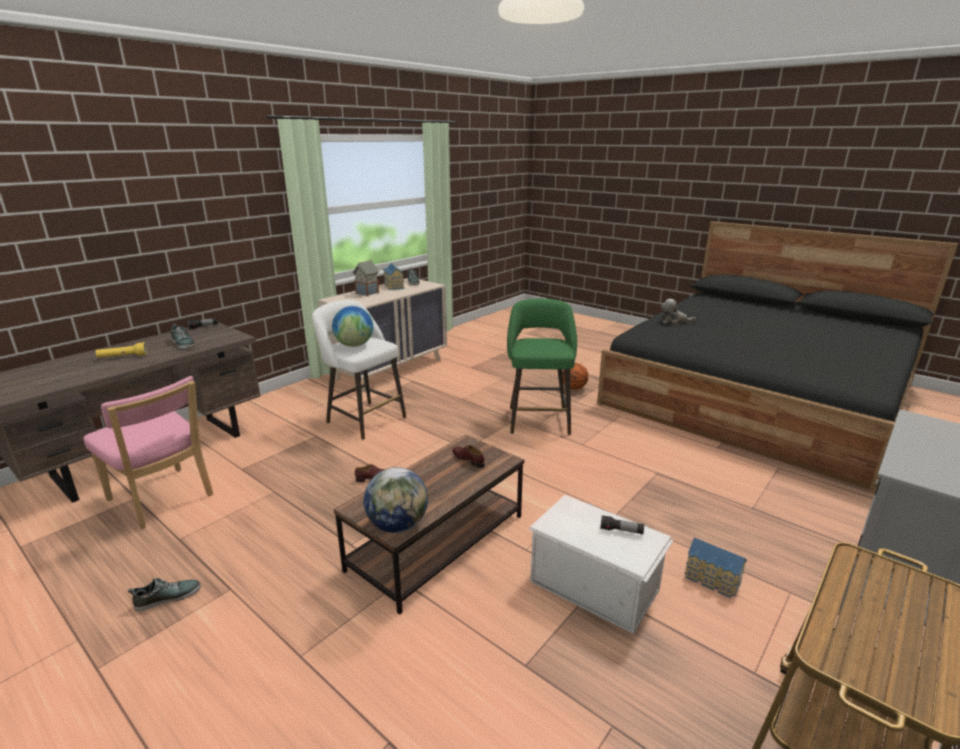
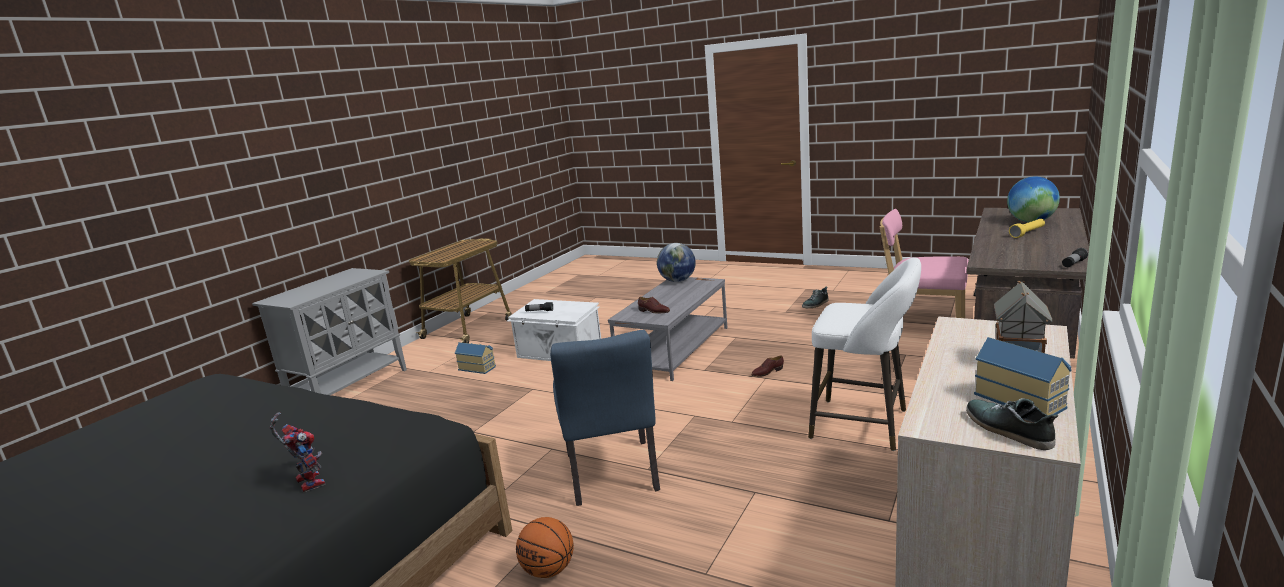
camera: 170 degrees right, 5 degrees down
shoe [171,324,195,349] -> none
globe [332,306,374,347] -> globe moved to [1007,177,1060,222]
brown coffee table [334,435,524,615] -> grey coffee table [608,277,727,381]
green stool [507,298,577,435] -> blue chair [550,330,660,506]
plush toy [661,299,696,325] -> toy robot [270,412,325,492]

